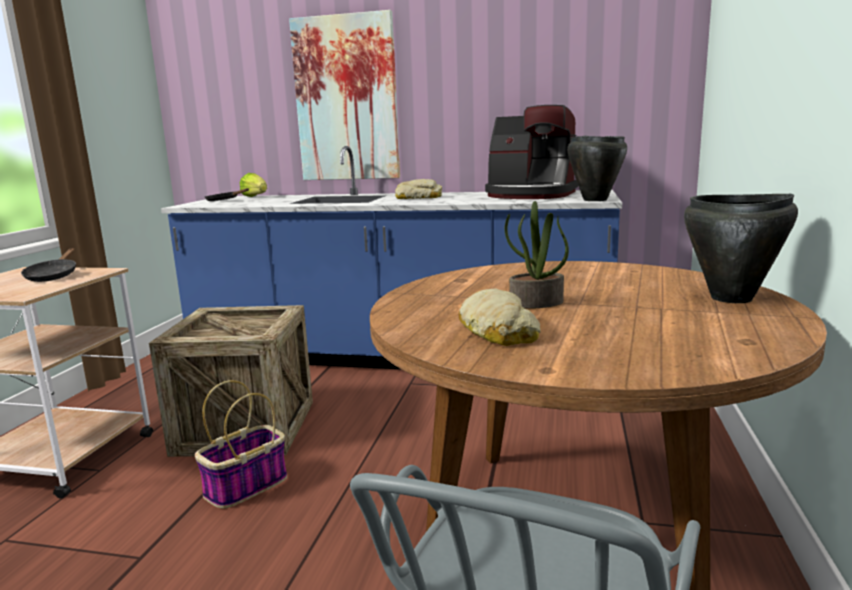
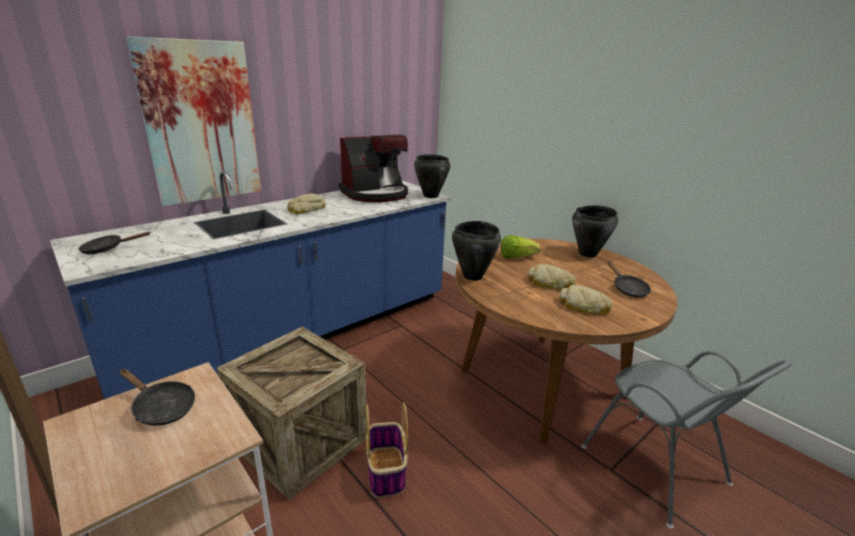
camera: 55 degrees left, 10 degrees up
lettuce [240,173,267,197] -> lettuce moved to [501,235,541,259]
potted plant [505,201,569,309] -> bread [528,264,575,289]
none -> black cooking pot [452,221,501,281]
none -> black frying pan [607,262,651,298]

